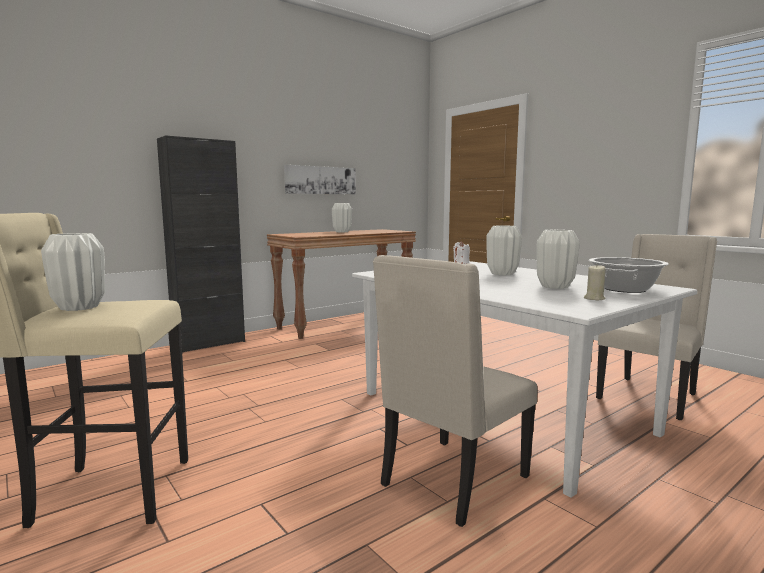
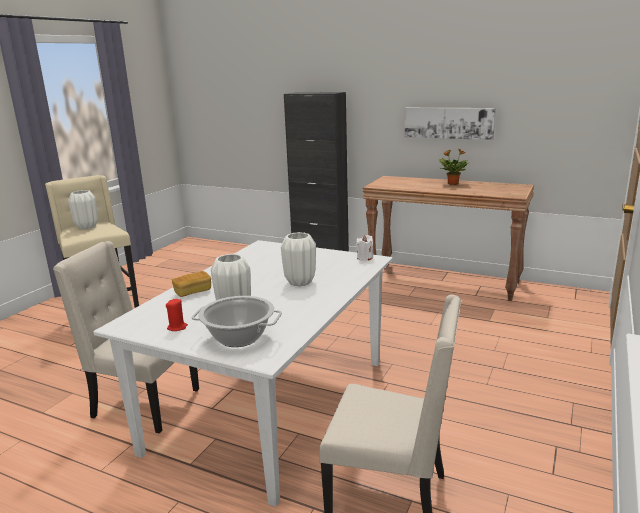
camera: 65 degrees right, 10 degrees up
white vase [332,203,352,232] -> potted plant [439,149,470,185]
beige candle [584,265,606,300] -> red candle [166,299,188,331]
none -> bread [172,271,211,297]

